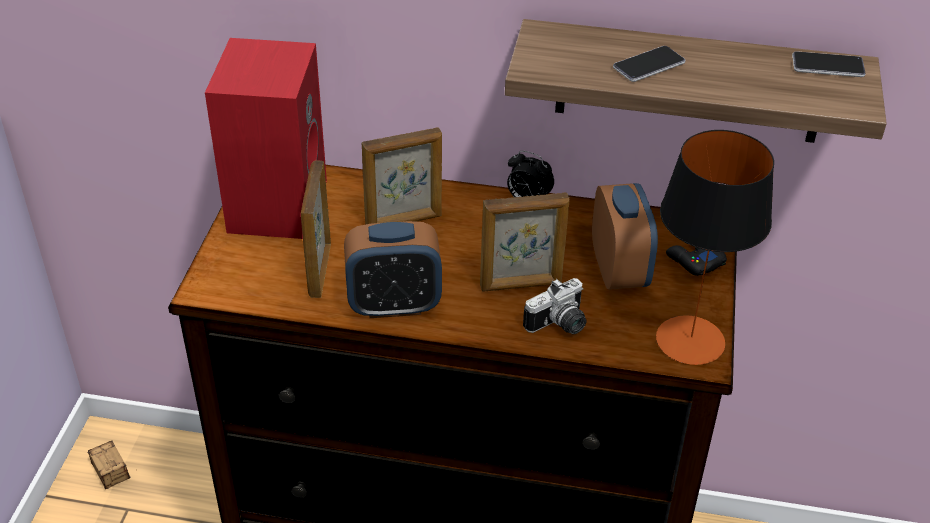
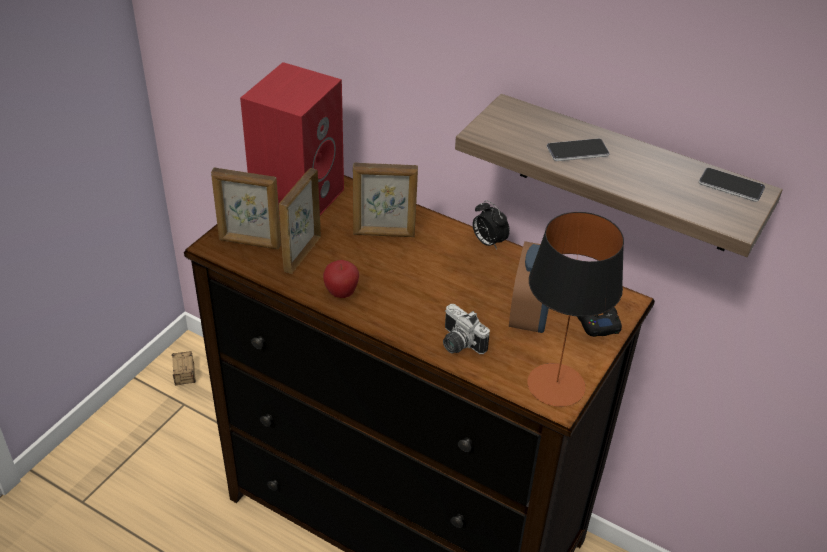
camera: 20 degrees right, 0 degrees up
alarm clock [344,221,442,318] -> apple [323,260,359,298]
picture frame [480,193,570,292] -> picture frame moved to [211,168,281,249]
camera [523,278,587,334] -> camera turned 60 degrees clockwise [443,304,490,354]

